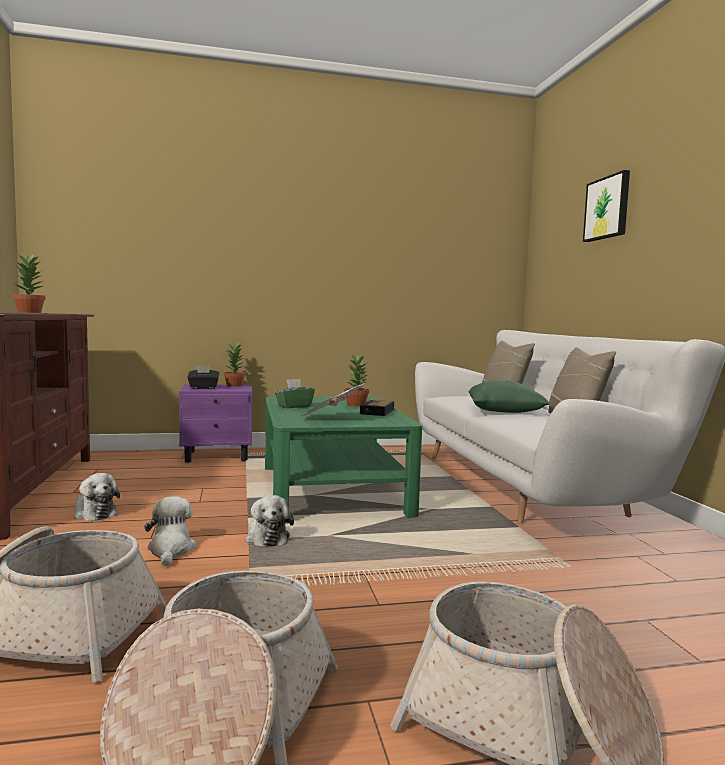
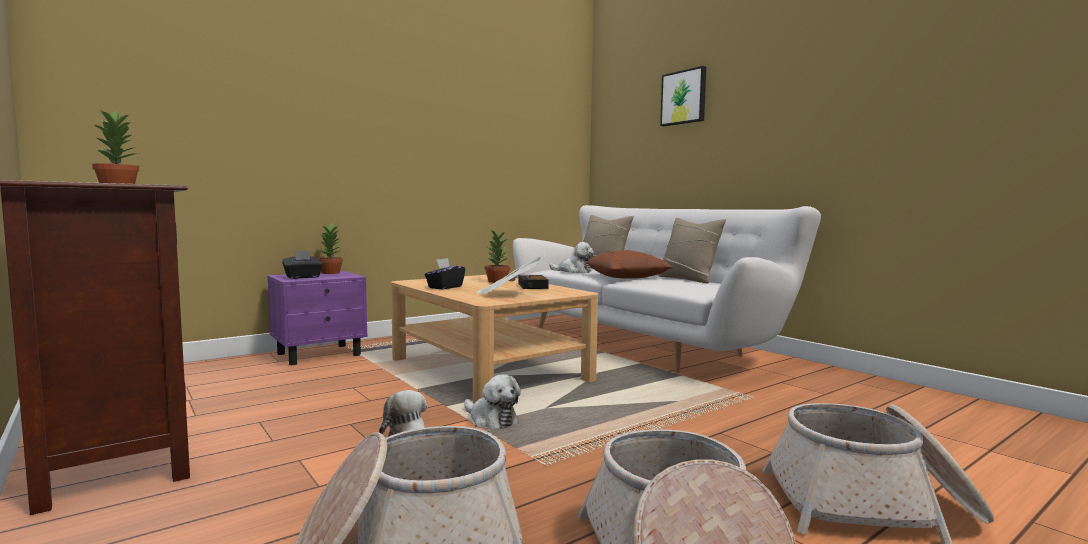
camera: 25 degrees left, 0 degrees up
plush toy [74,473,120,521] -> plush toy moved to [549,242,594,273]
green coffee table [265,397,423,524] -> beige coffee table [391,275,598,403]
green tissue box [275,379,315,408] -> black tissue box [425,258,465,289]
green pillow [468,381,550,413] -> brown pillow [586,250,673,279]

